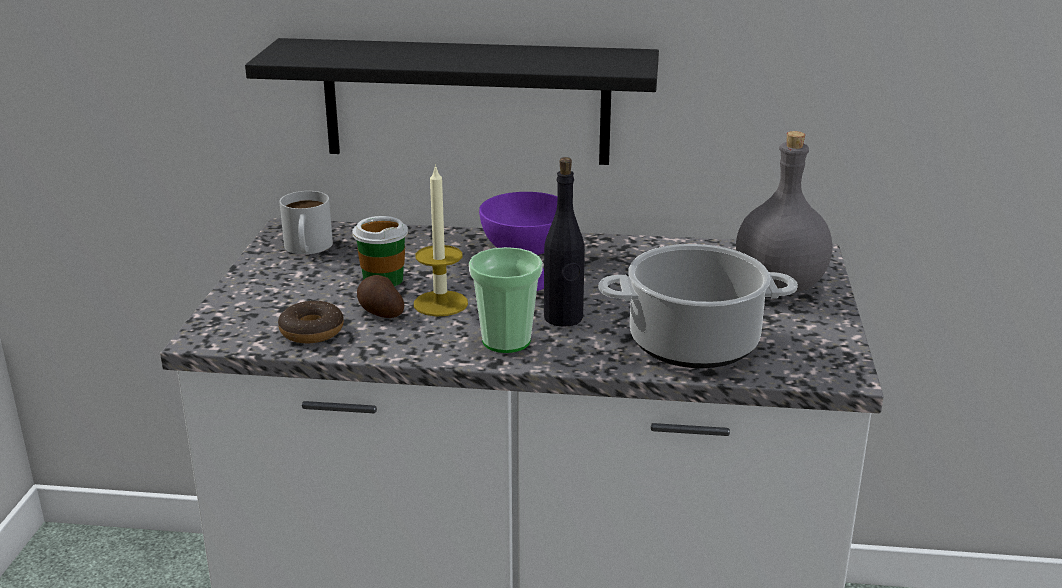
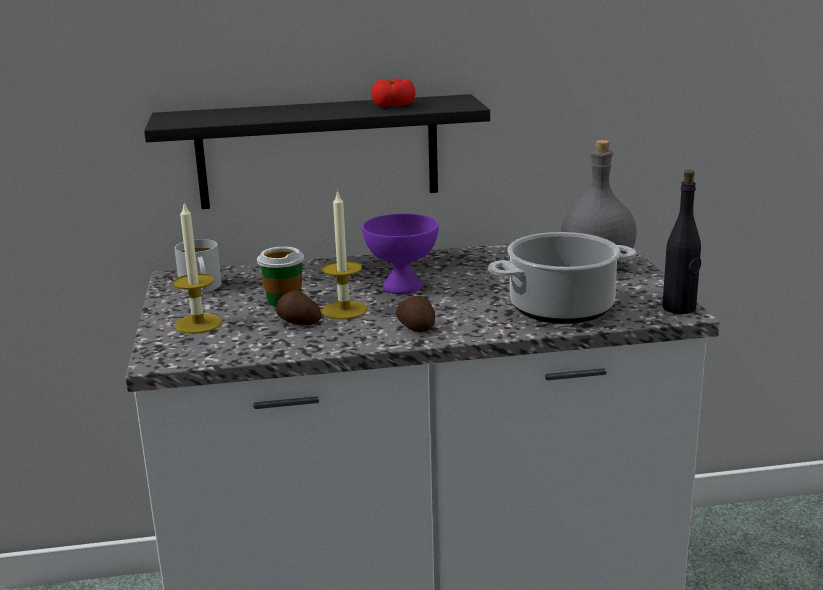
camera: 15 degrees left, 5 degrees down
donut [278,300,344,343] -> none
cup [469,247,543,353] -> potato [396,296,435,332]
black bottle [544,157,585,327] -> black bottle moved to [662,170,701,314]
none -> candle [173,201,222,334]
none -> tomato [371,79,416,107]

